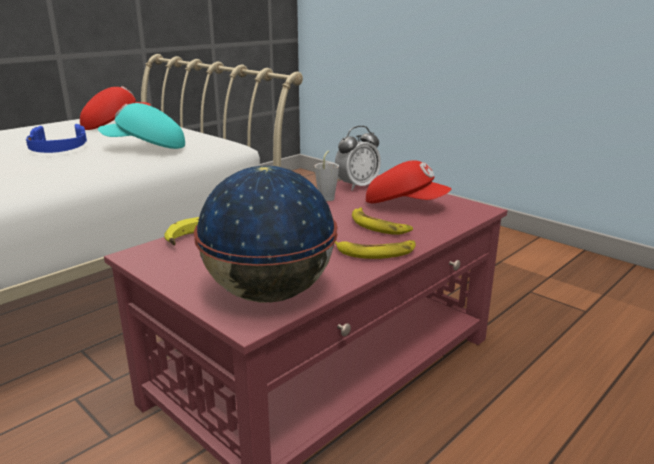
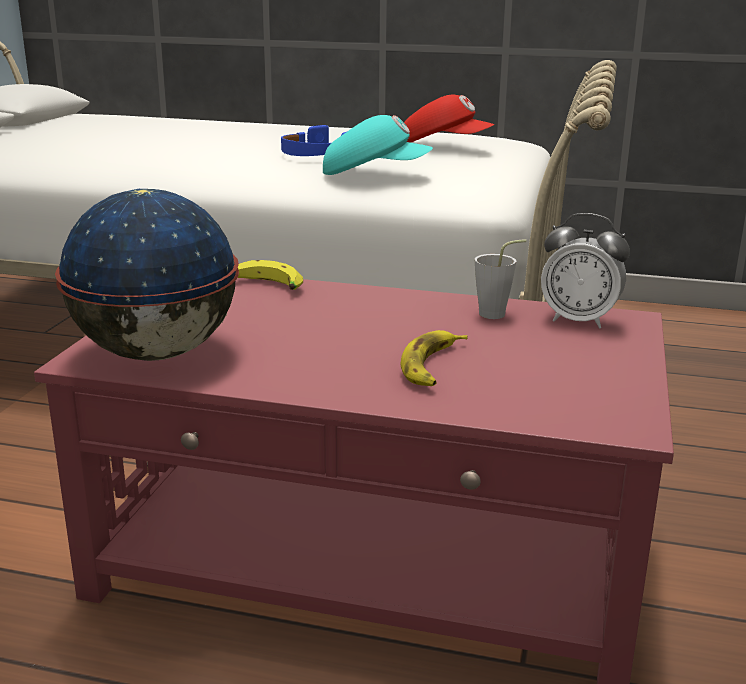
camera: 60 degrees right, 0 degrees up
turquoise cap [98,103,185,149] -> turquoise cap turned 135 degrees clockwise [323,115,433,175]
banana [335,240,416,259] -> none
red cap [366,160,452,203] -> none

